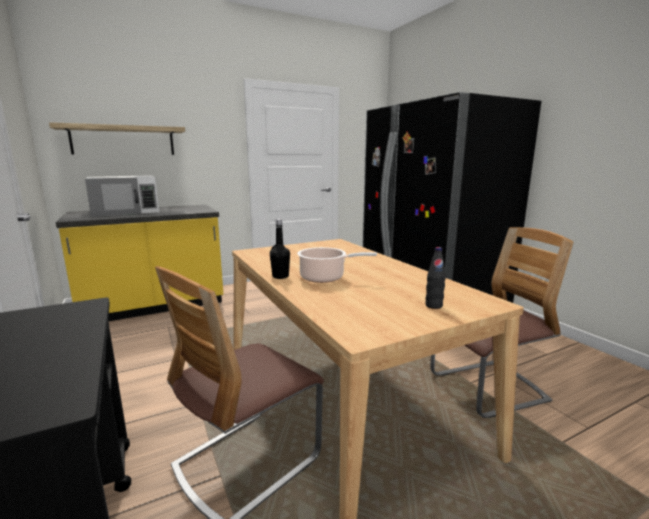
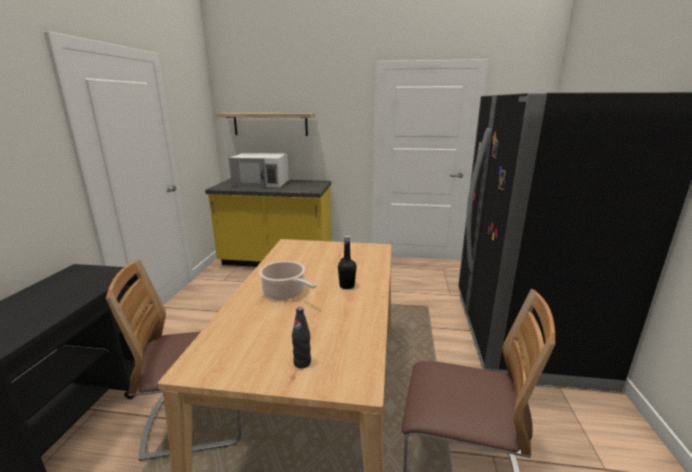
camera: 35 degrees right, 5 degrees up
black bottle [270,219,290,279] -> black bottle moved to [338,235,357,289]

